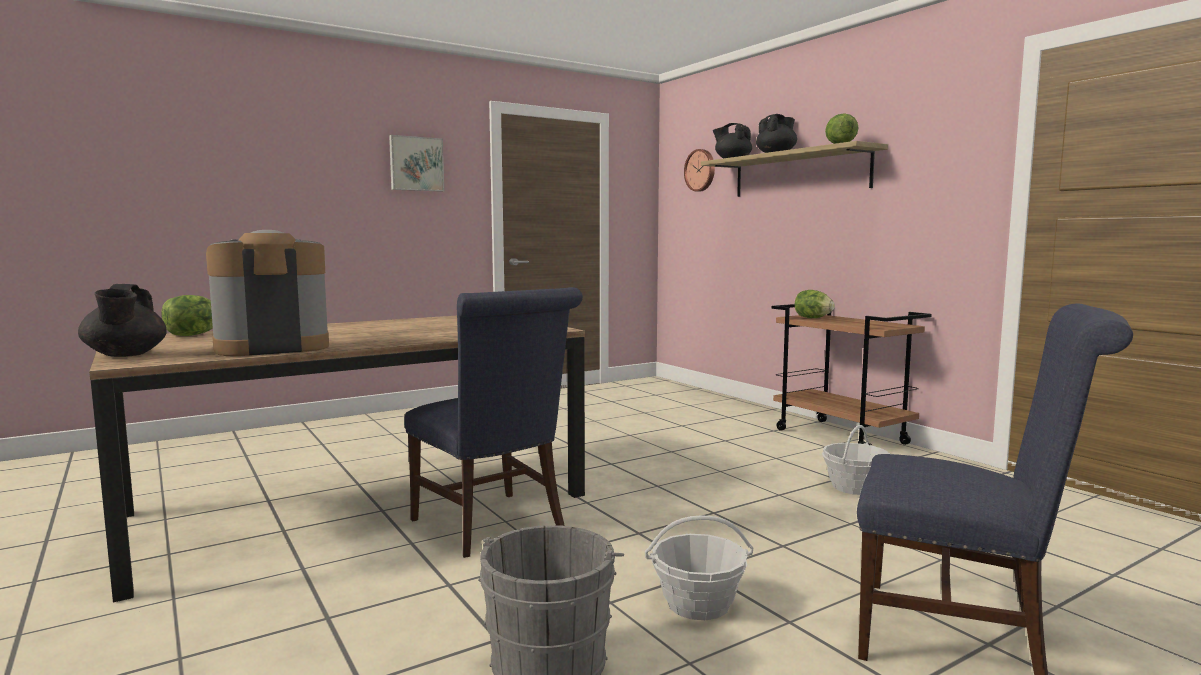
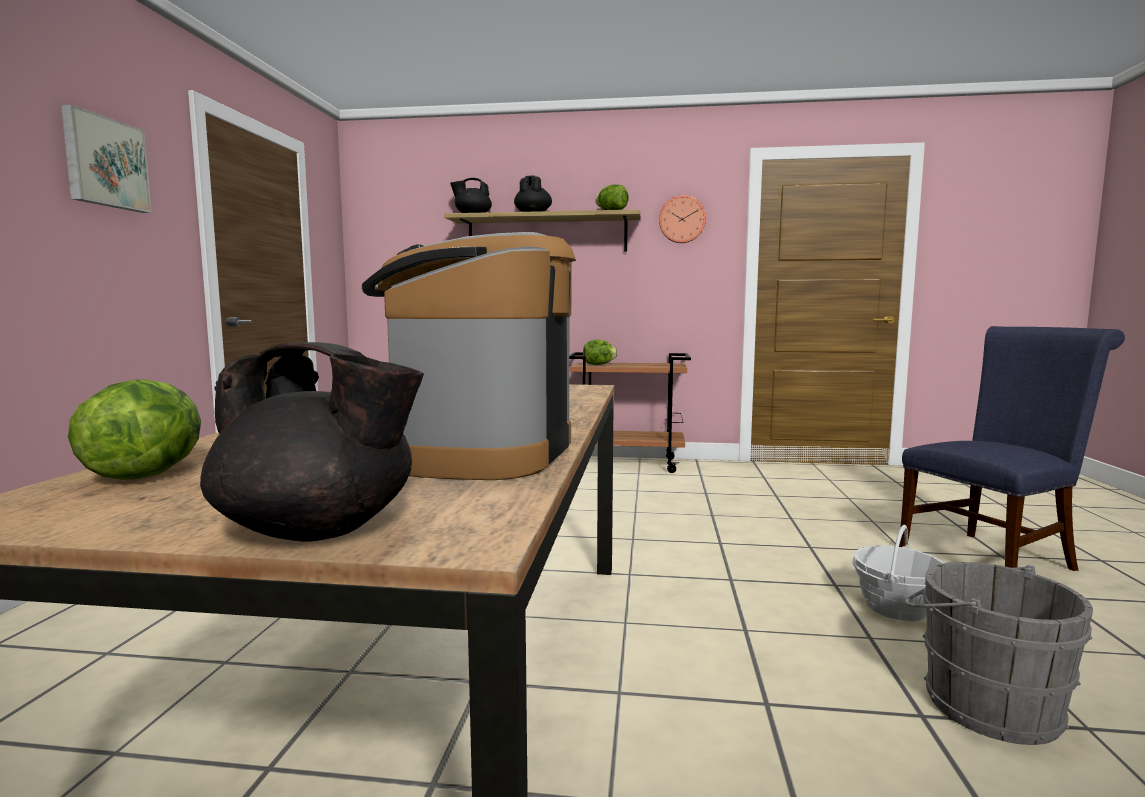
camera: 50 degrees left, 0 degrees up
blue chair [404,287,583,558] -> none
wall clock [684,149,715,192] -> wall clock moved to [659,195,706,243]
basket [822,425,890,495] -> none

